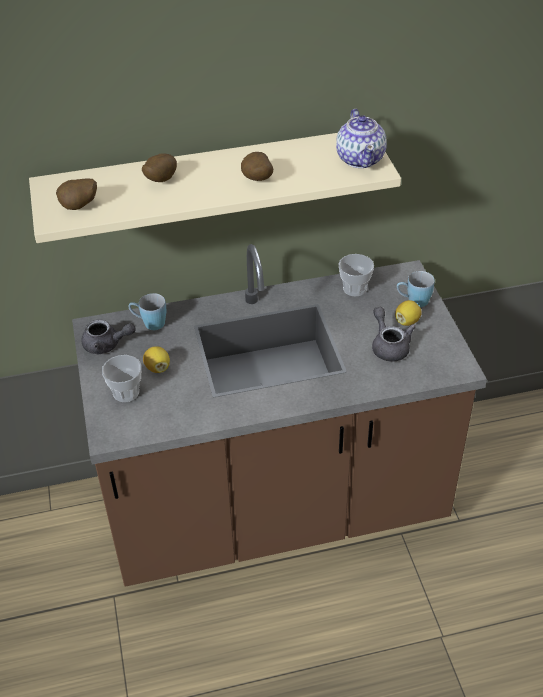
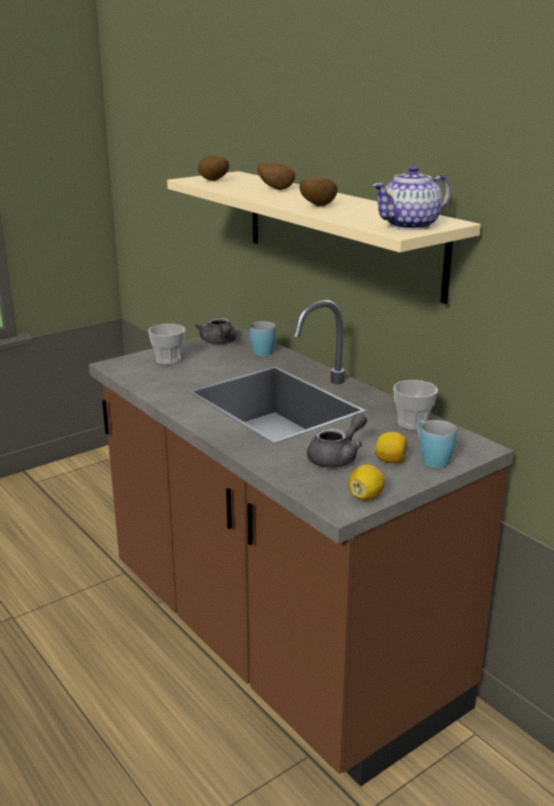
camera: 65 degrees right, 20 degrees down
lemon [143,347,170,373] -> lemon moved to [348,464,385,500]

